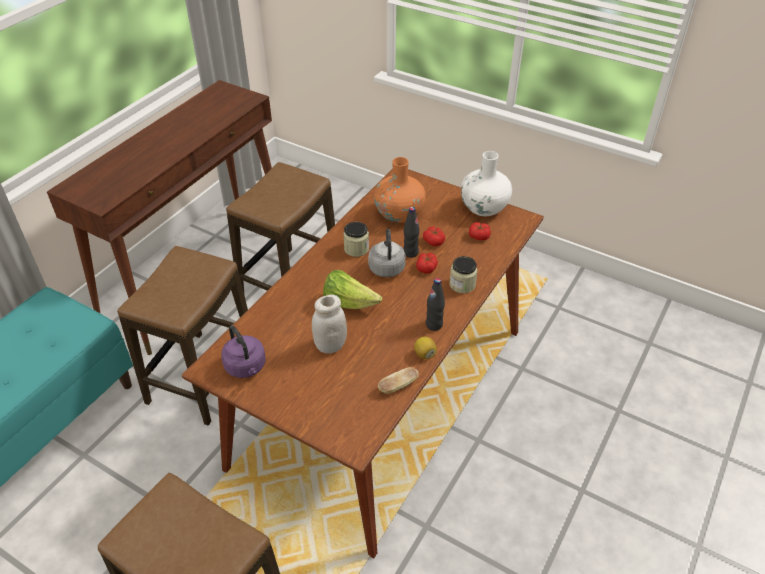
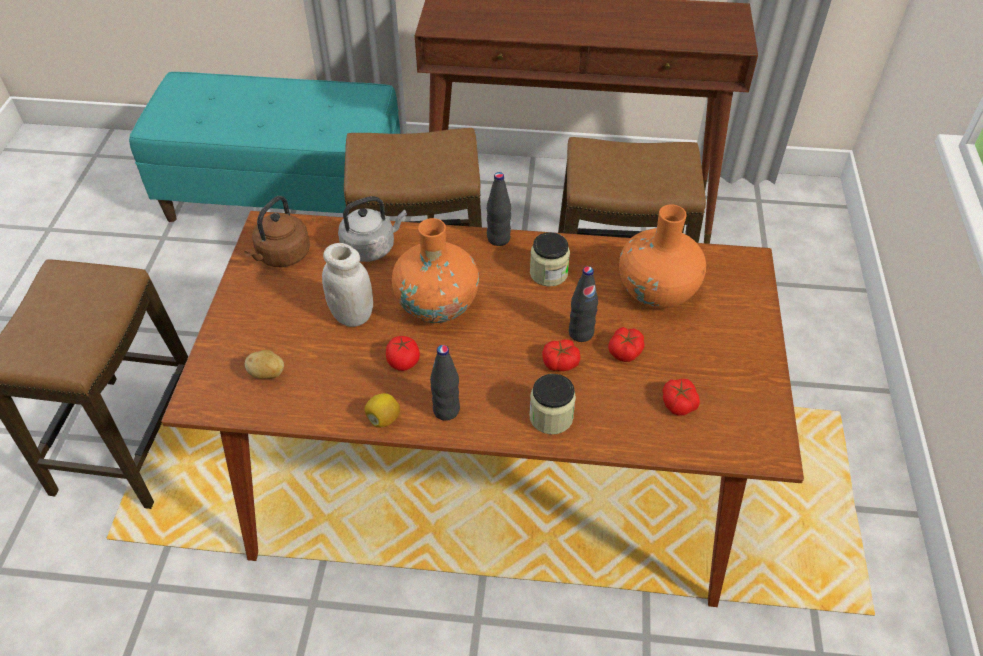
camera: 65 degrees right, 5 degrees up
purple kettle [221,325,266,378] -> brown kettle [244,196,310,267]
lettuce [323,270,382,309] -> orange vase [392,218,479,323]
grey kettle [368,228,406,277] -> grey kettle moved to [338,196,407,262]
bread [378,367,419,394] -> none
white vase [461,151,512,216] -> none
none -> potato [245,350,284,379]
none -> tomato [386,336,420,371]
none -> black bottle [487,172,511,246]

